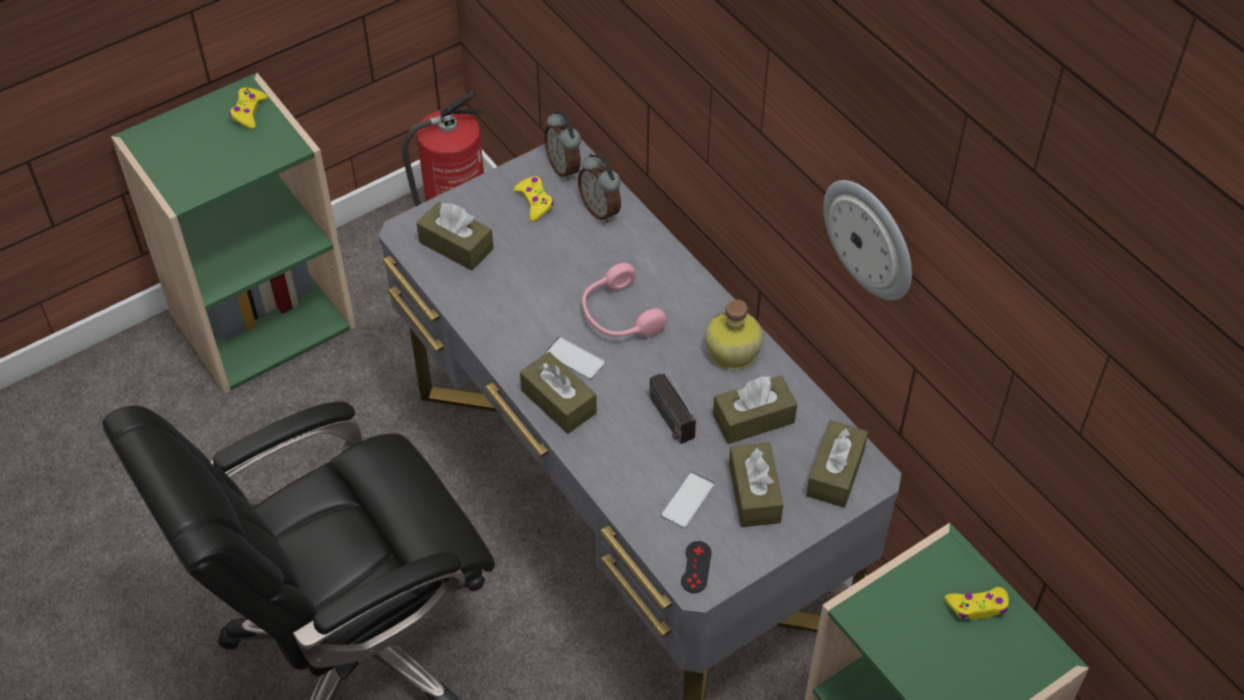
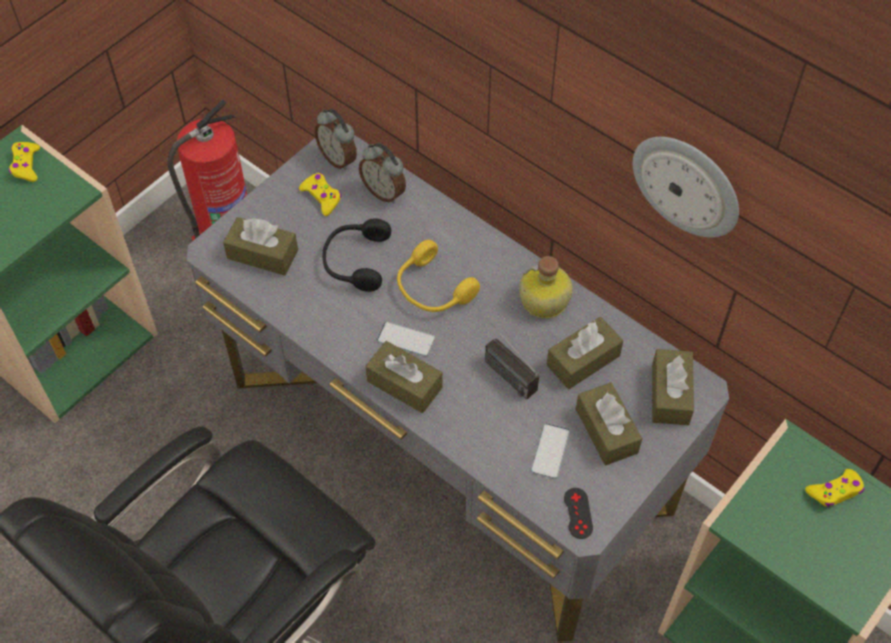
camera: 15 degrees left, 5 degrees up
pink headphones [582,263,667,337] -> yellow headphones [397,240,480,312]
none -> black headphones [323,218,391,292]

